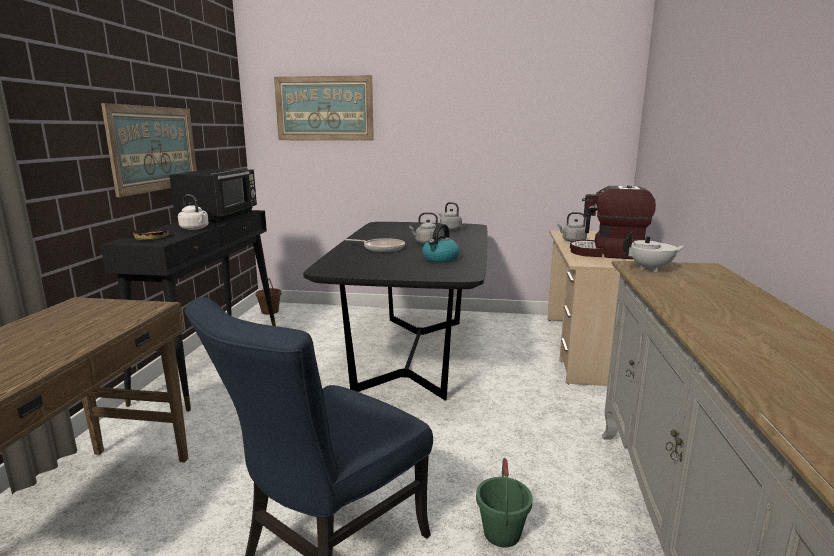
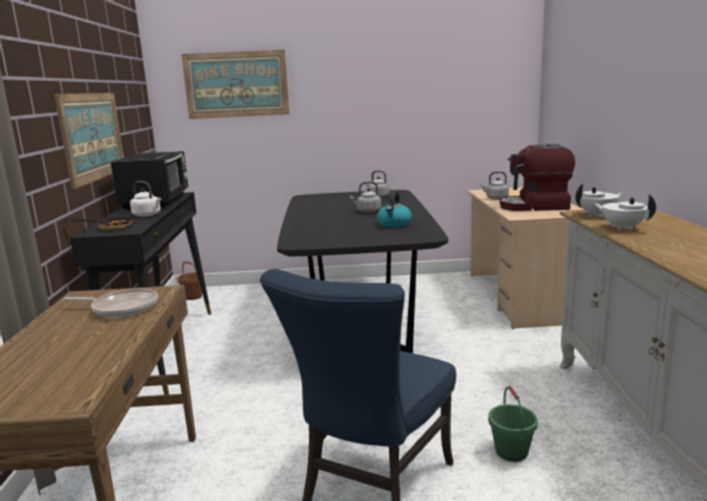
camera: 10 degrees left, 0 degrees up
frying pan [345,238,405,252] -> frying pan moved to [63,289,158,318]
none -> white teapot [593,194,656,230]

